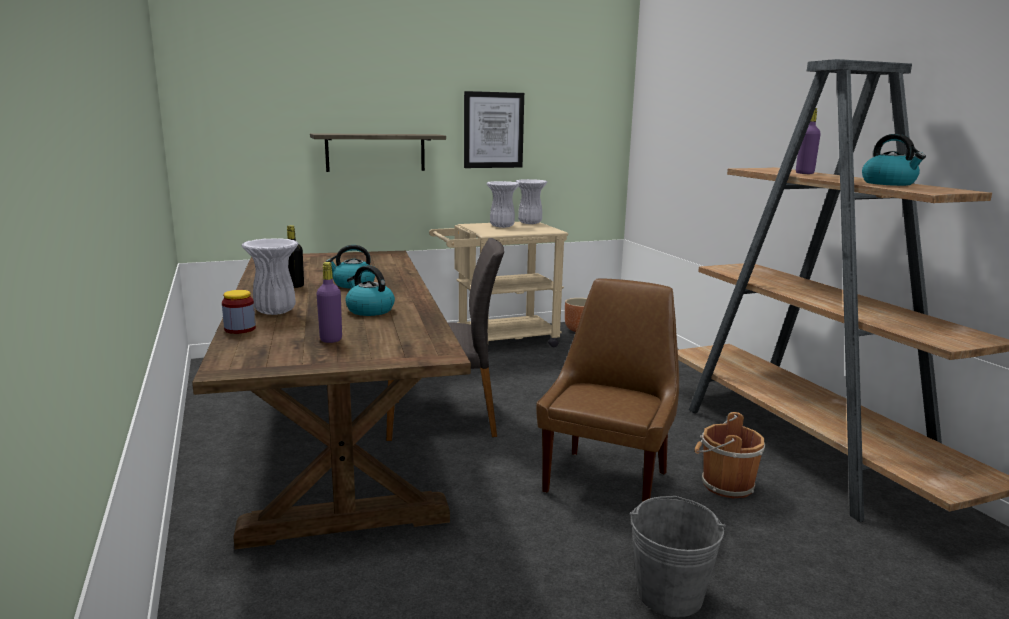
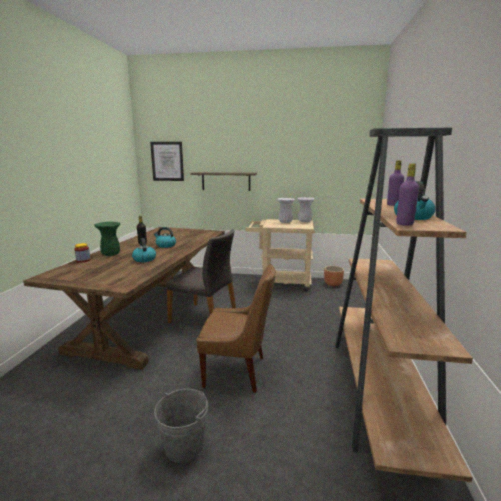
camera: 30 degrees right, 0 degrees up
white vase [241,238,298,315] -> green vase [94,221,120,256]
purple bottle [317,262,342,343] -> purple bottle moved to [396,163,419,226]
picture [464,91,524,168] -> picture moved to [150,142,184,181]
brown chair [536,278,679,502] -> brown chair turned 45 degrees clockwise [197,264,276,393]
brown bucket [695,412,765,498] -> none

